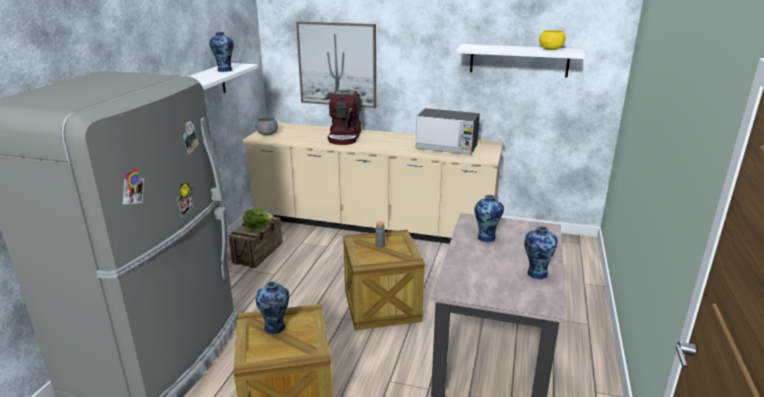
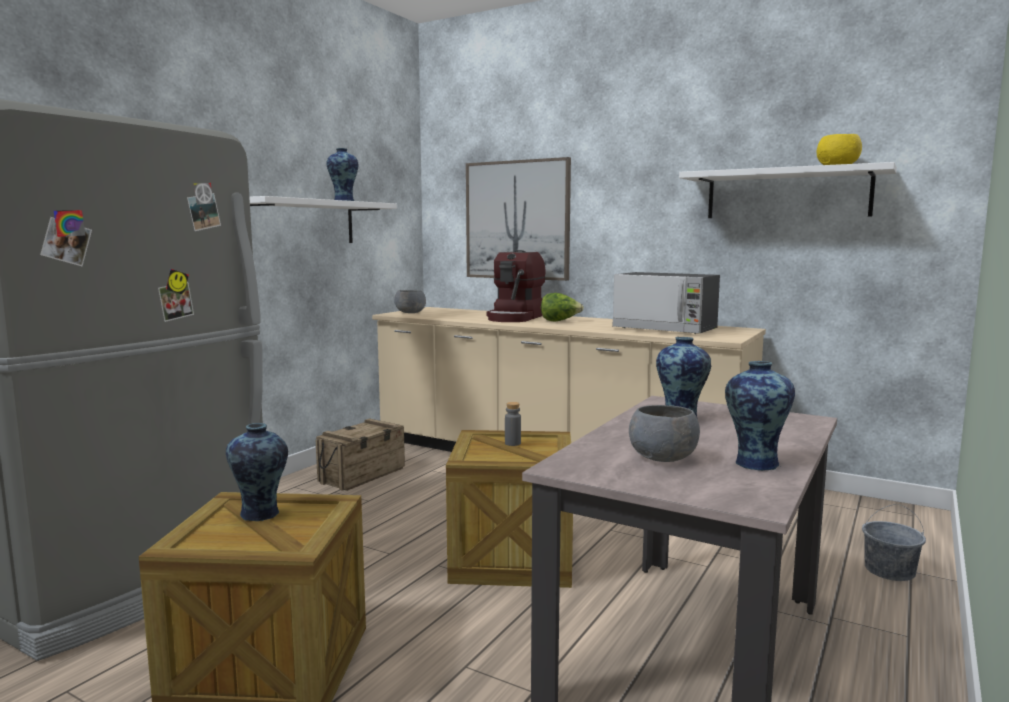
camera: 15 degrees right, 15 degrees down
lettuce [243,209,274,229] -> lettuce moved to [541,293,584,322]
none -> grey bowl [629,405,700,462]
none -> grey bucket [862,504,926,581]

